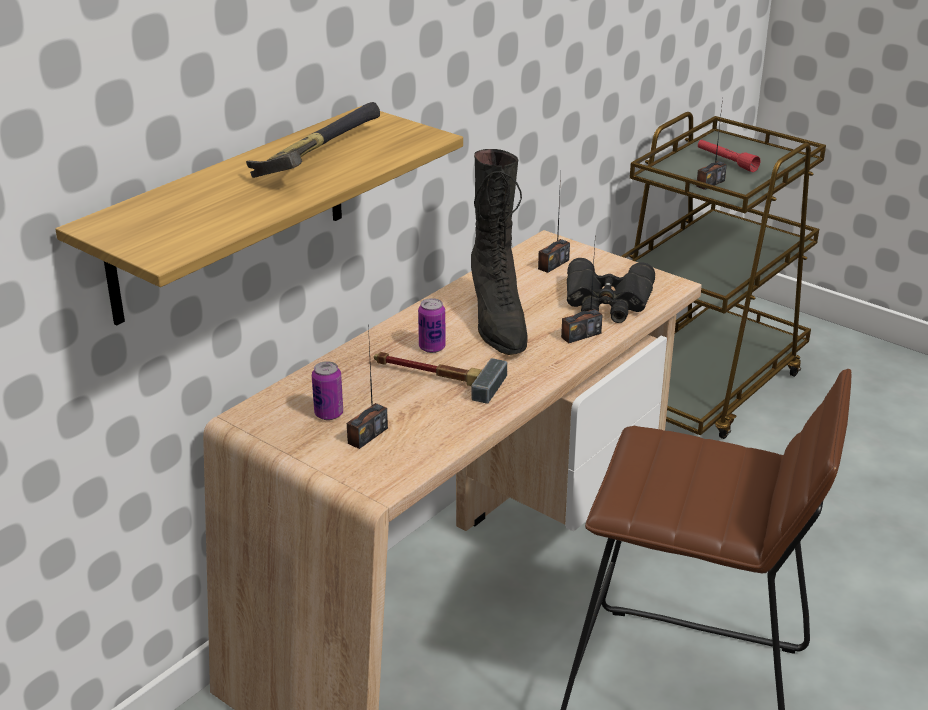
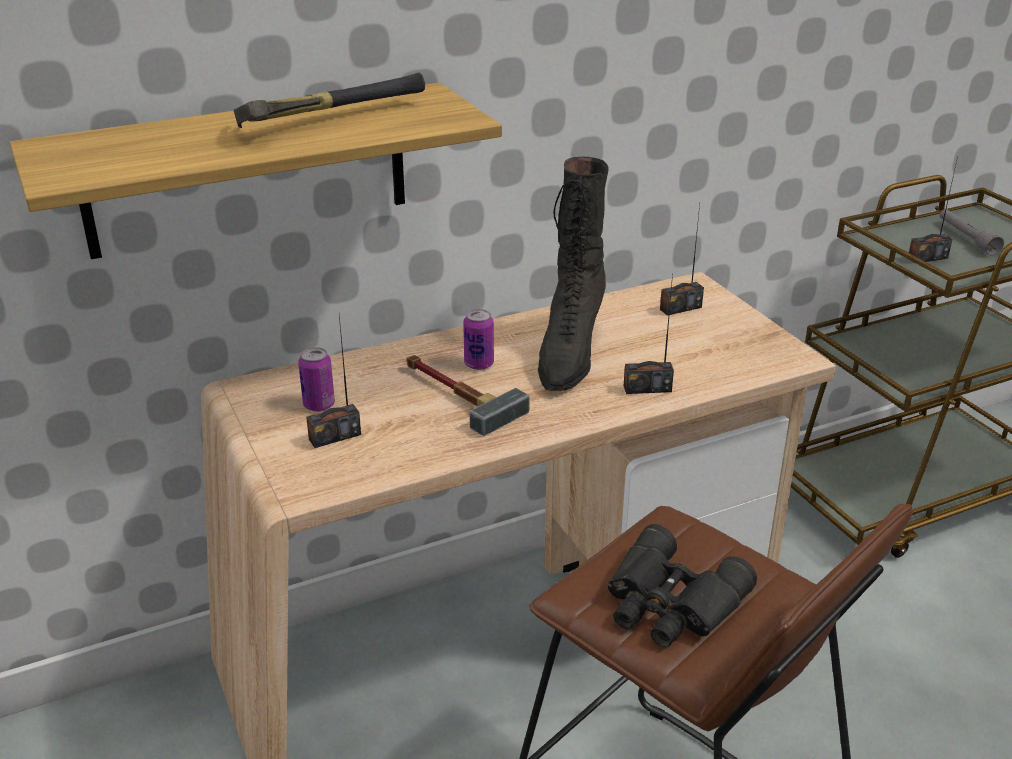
camera: 25 degrees right, 0 degrees up
black binoculars [567,258,655,323] -> black binoculars moved to [608,524,757,647]
red flashlight [698,140,760,172] -> grey flashlight [940,209,1004,255]

